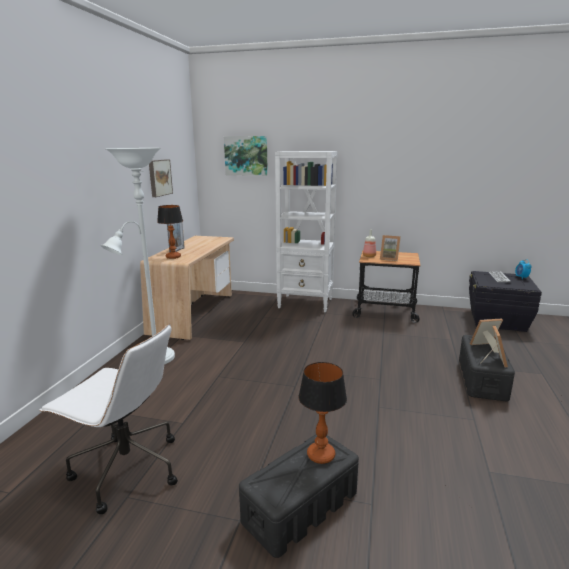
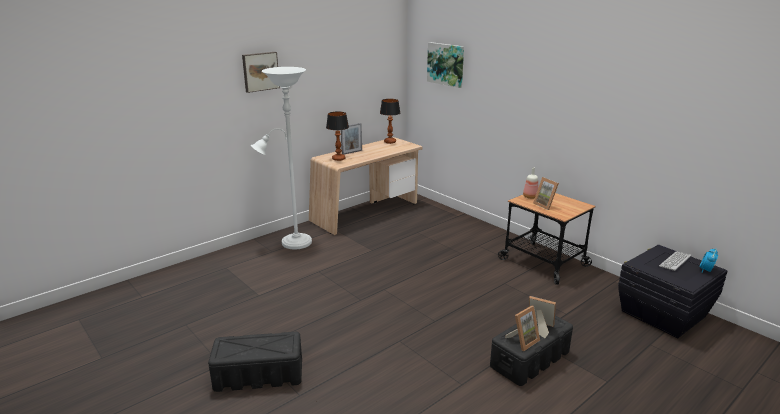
camera: 35 degrees right, 5 degrees up
white office chair [39,324,178,514] -> none
picture [149,159,173,197] -> picture moved to [242,52,280,93]
white bookcase [275,151,337,312] -> none
table lamp [298,362,347,464] -> table lamp moved to [380,99,400,144]

